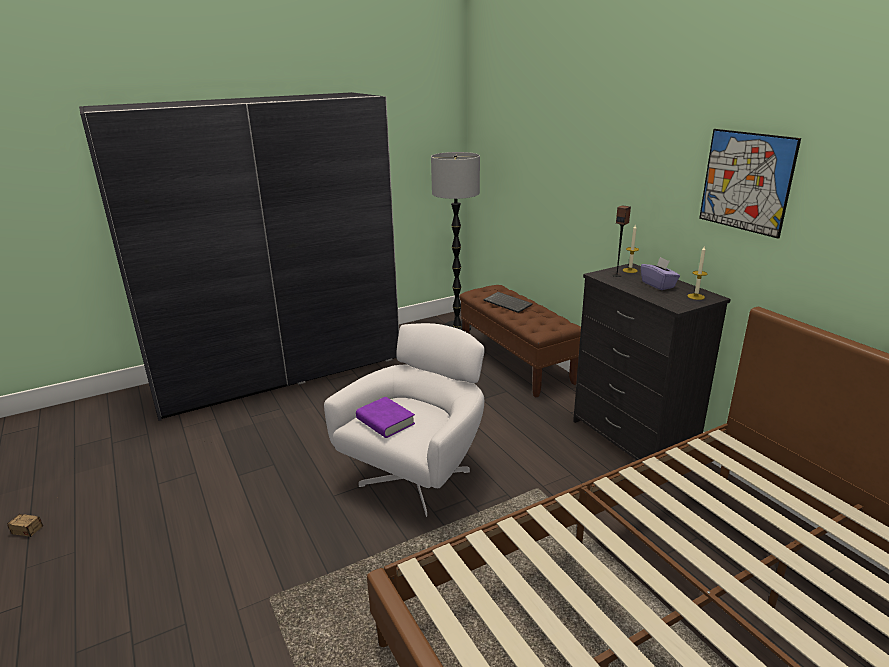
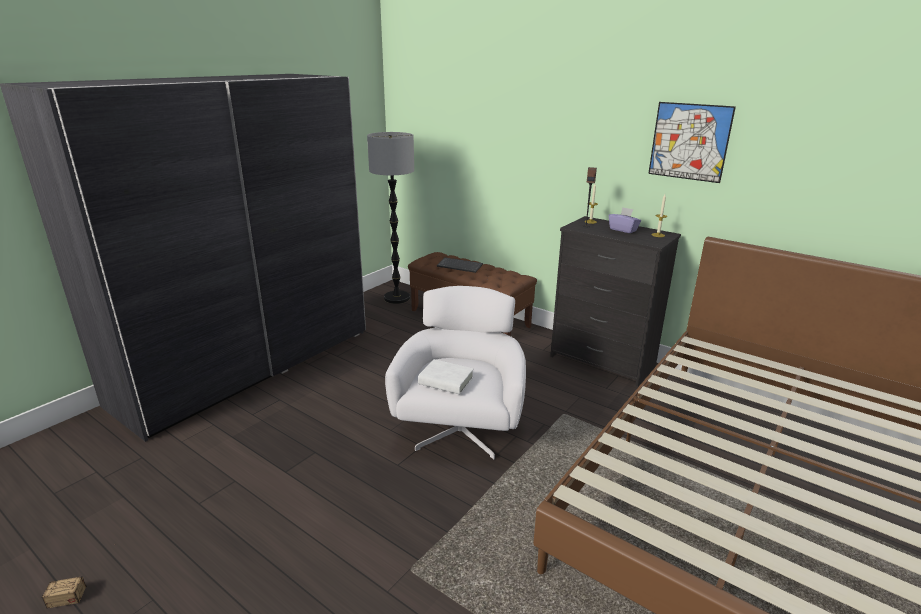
camera: 25 degrees left, 0 degrees up
purple book [356,397,415,438] -> white book [418,359,474,395]

